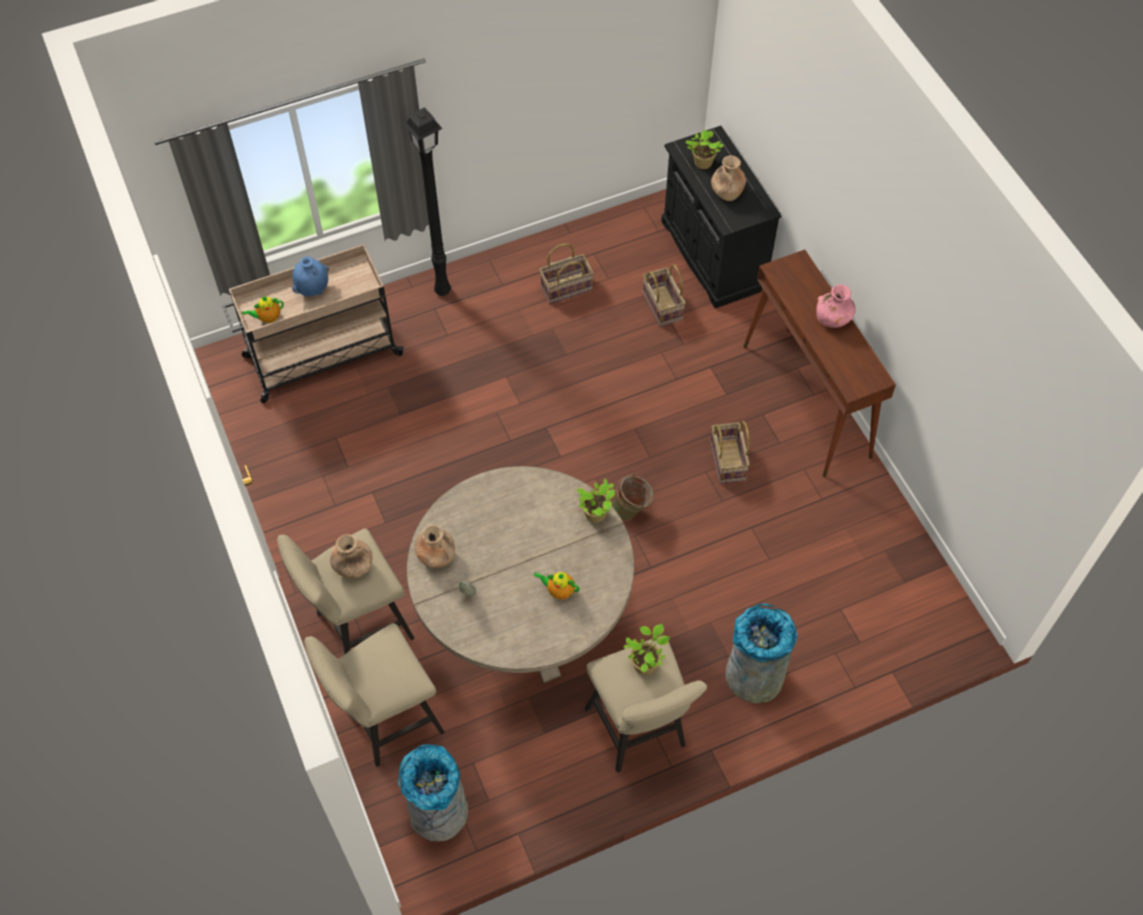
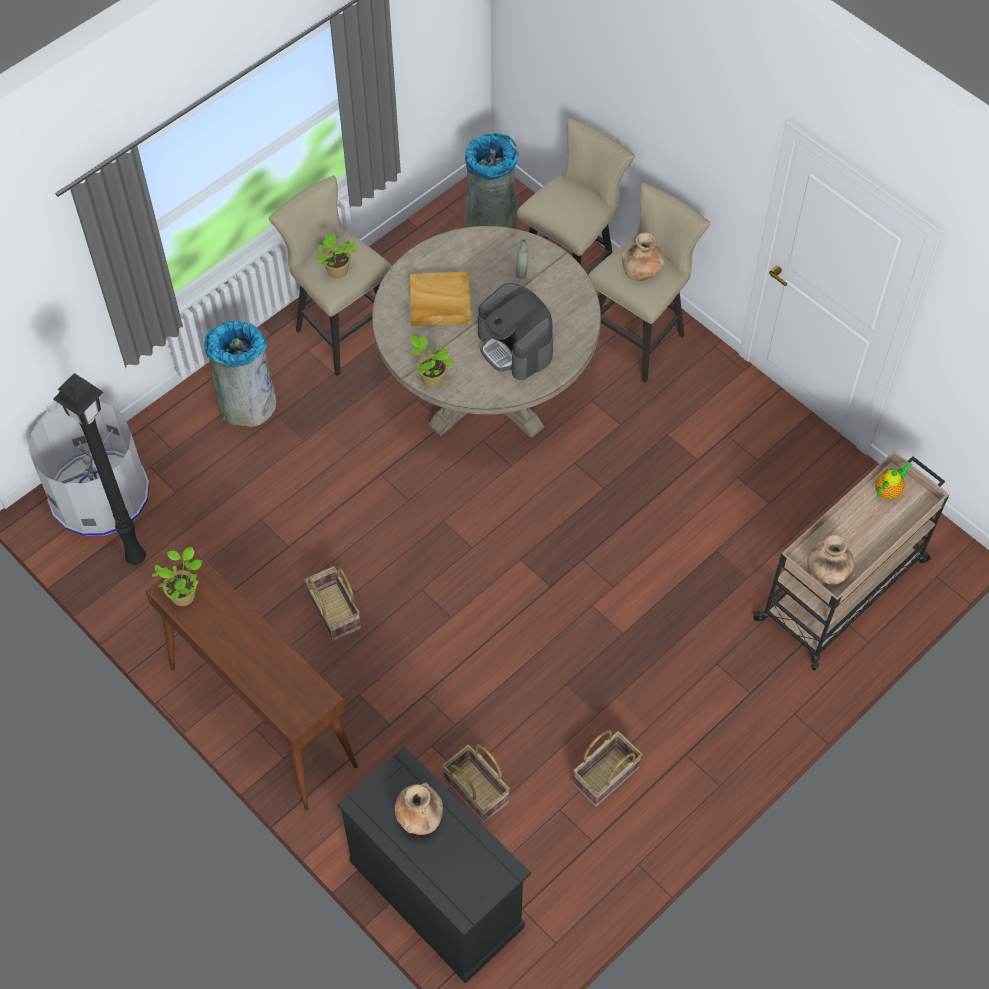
camera: 160 degrees right, 0 degrees up
blue vase [292,257,329,296] -> none
black floor lamp [403,107,451,296] -> black floor lamp moved to [53,373,146,565]
brown vase [414,524,455,568] -> brown vase moved to [807,535,854,584]
teapot [534,572,580,599] -> beige tray [410,272,471,326]
green bucket [612,474,654,521] -> none
potted plant [685,130,724,169] -> potted plant moved to [152,547,202,606]
pink vase [816,284,856,328] -> none
none -> grey trash can [29,402,150,536]
none -> coffee machine [478,283,553,380]

